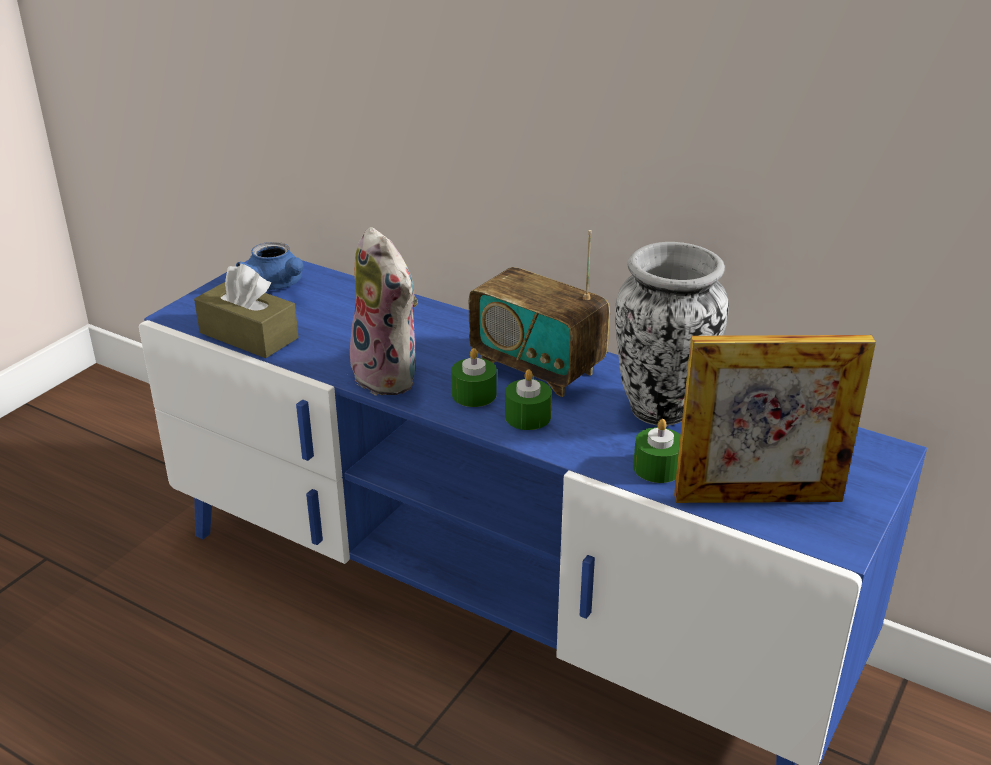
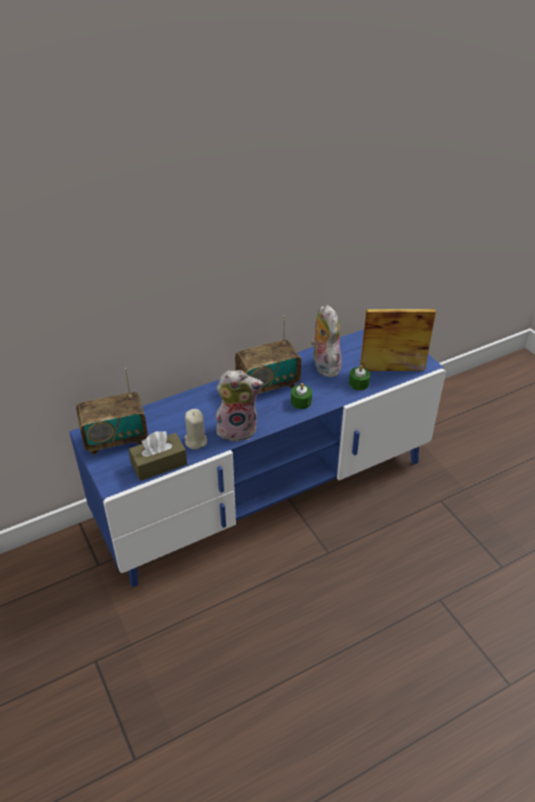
camera: 60 degrees left, 10 degrees up
blue teapot [236,242,304,290] -> radio [76,368,148,455]
green candle [451,348,497,407] -> none
vase [615,242,729,426] -> plush toy [310,305,342,377]
picture frame [674,335,876,503] -> picture frame turned 120 degrees counterclockwise [360,309,436,371]
none -> beige candle [184,409,207,449]

